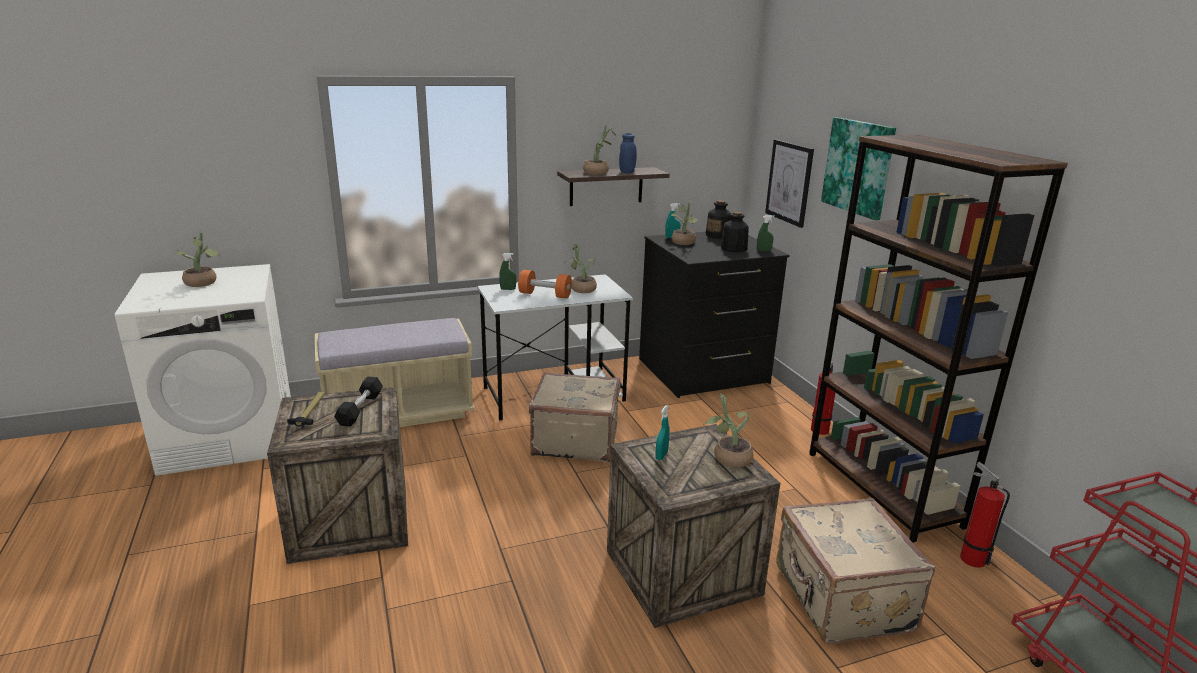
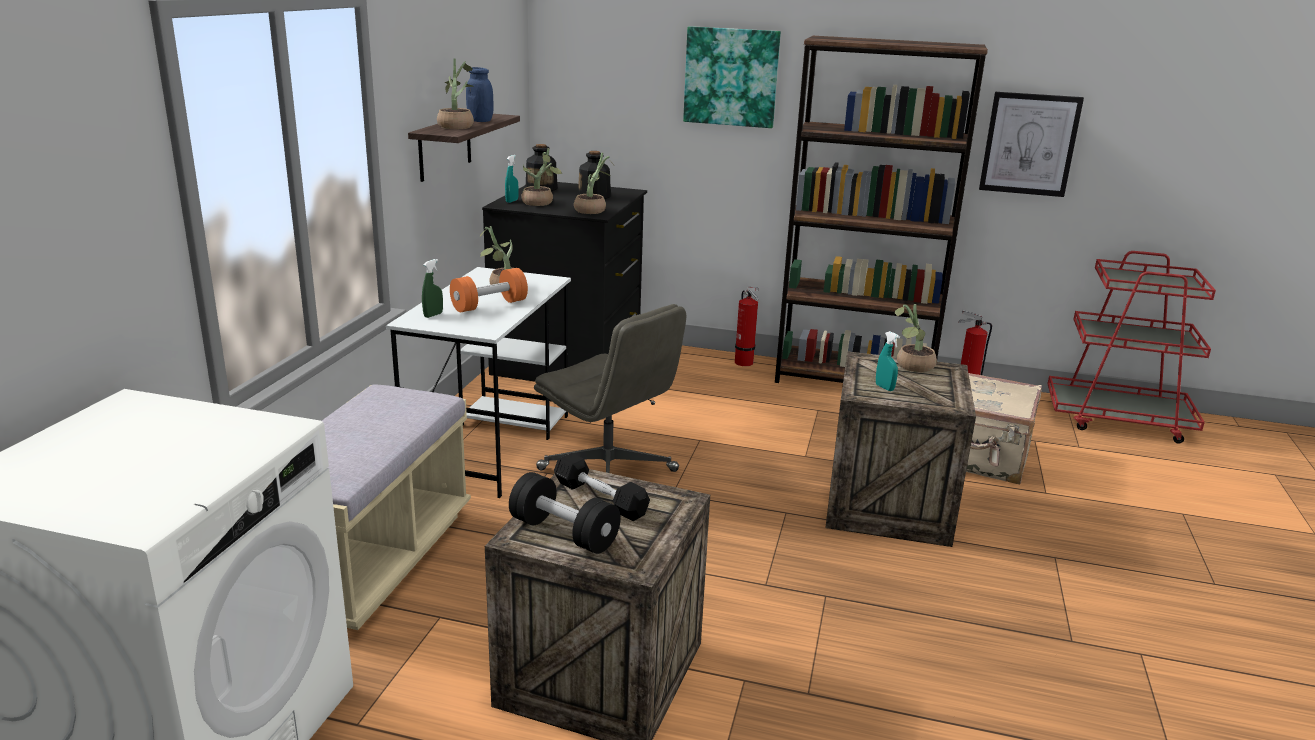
camera: 55 degrees left, 0 degrees up
potted plant [177,232,219,287] -> potted plant moved to [574,152,614,214]
hammer [287,392,325,426] -> black dumbbell [509,472,621,554]
beige suitcase [529,372,620,462] -> grey office chair [534,304,686,473]
green spray bottle [757,215,774,251] -> none
picture [765,139,814,228] -> picture moved to [979,92,1084,197]

